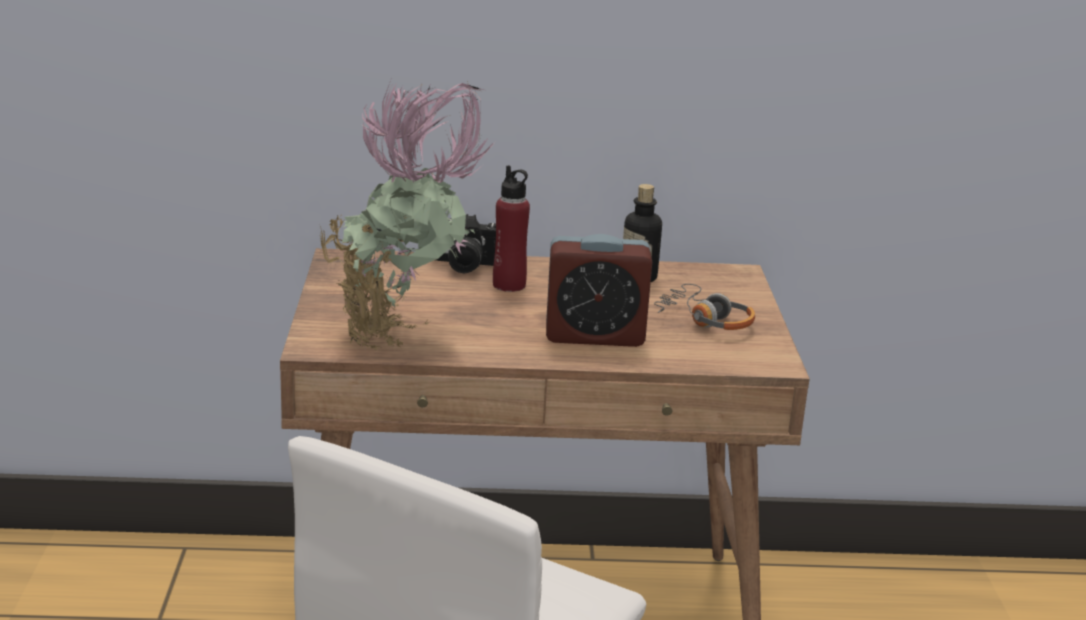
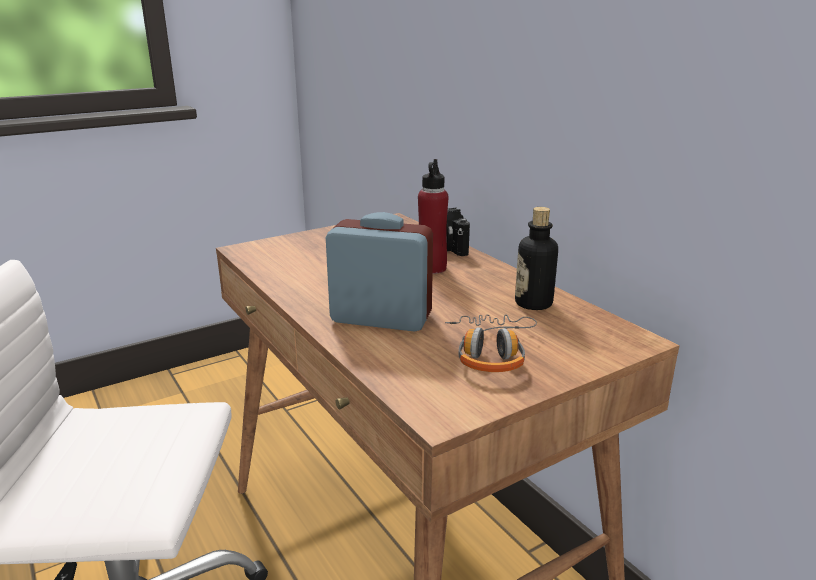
camera: 60 degrees right, 0 degrees up
potted plant [320,80,496,351] -> none
alarm clock [546,234,652,347] -> alarm clock turned 135 degrees clockwise [326,212,433,332]

